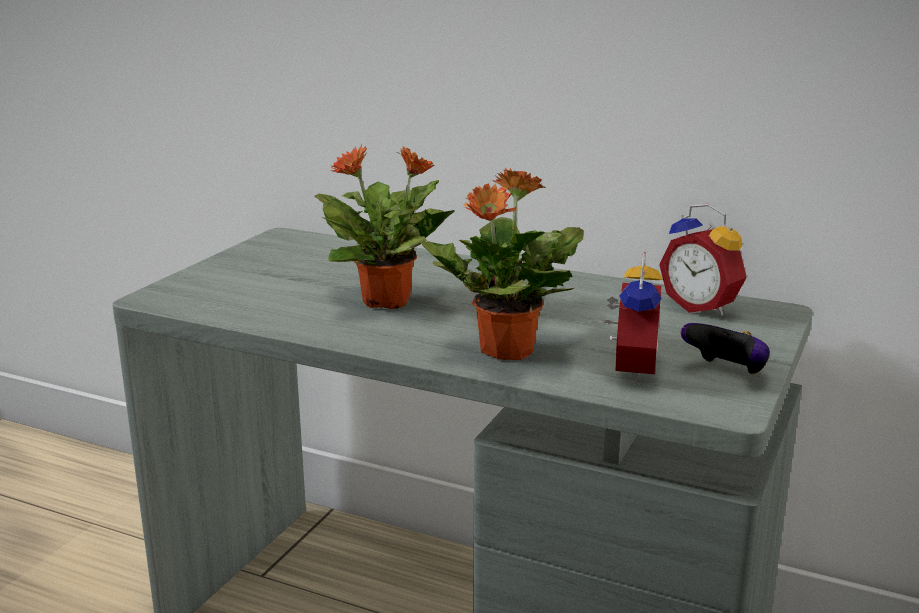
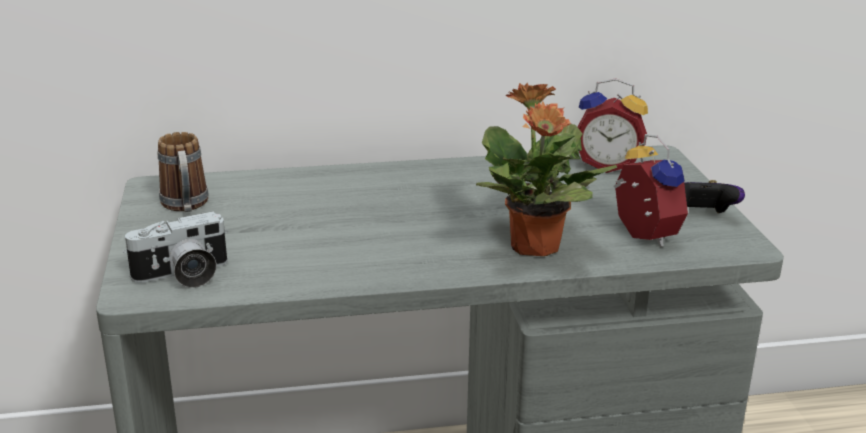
camera: 35 degrees left, 5 degrees up
potted plant [314,145,455,309] -> none
none -> camera [123,211,228,288]
none -> mug [157,132,208,212]

